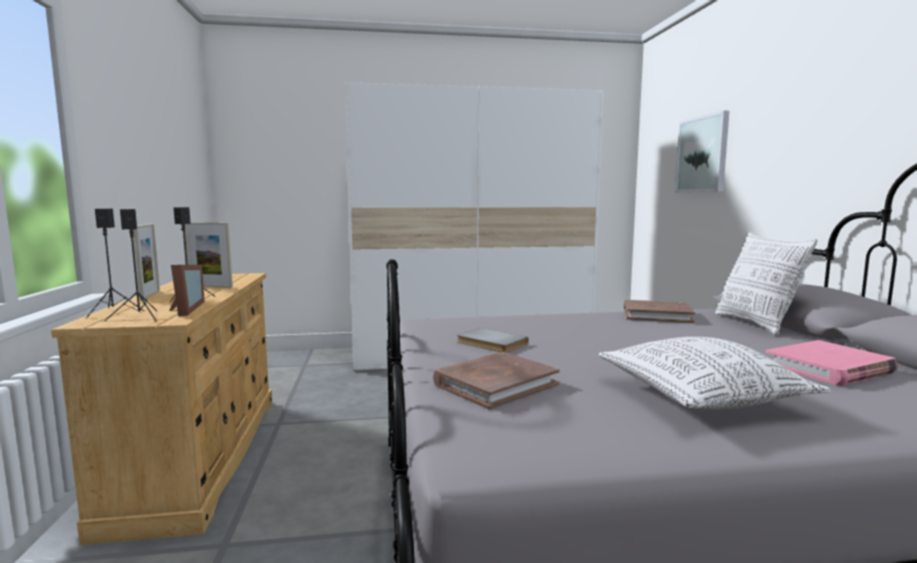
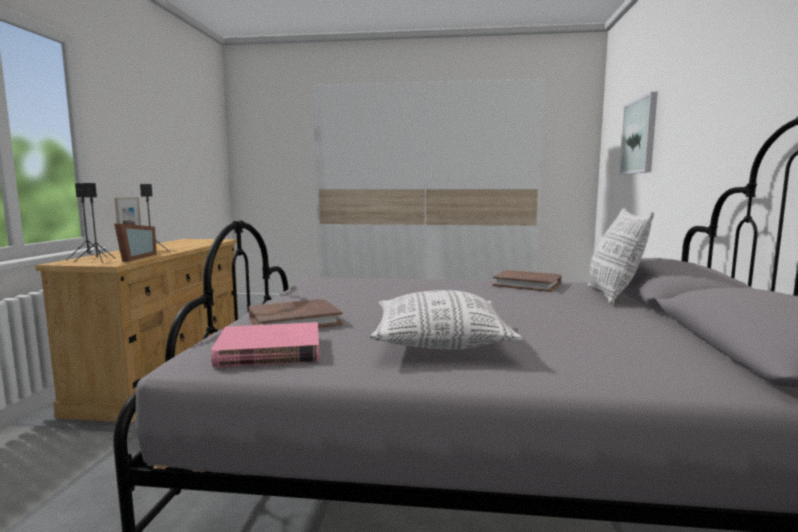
camera: 15 degrees right, 0 degrees up
picture frame [185,223,233,288] -> none
grey book [457,328,529,353] -> none
pink book [765,340,898,386] -> pink book moved to [211,322,320,368]

